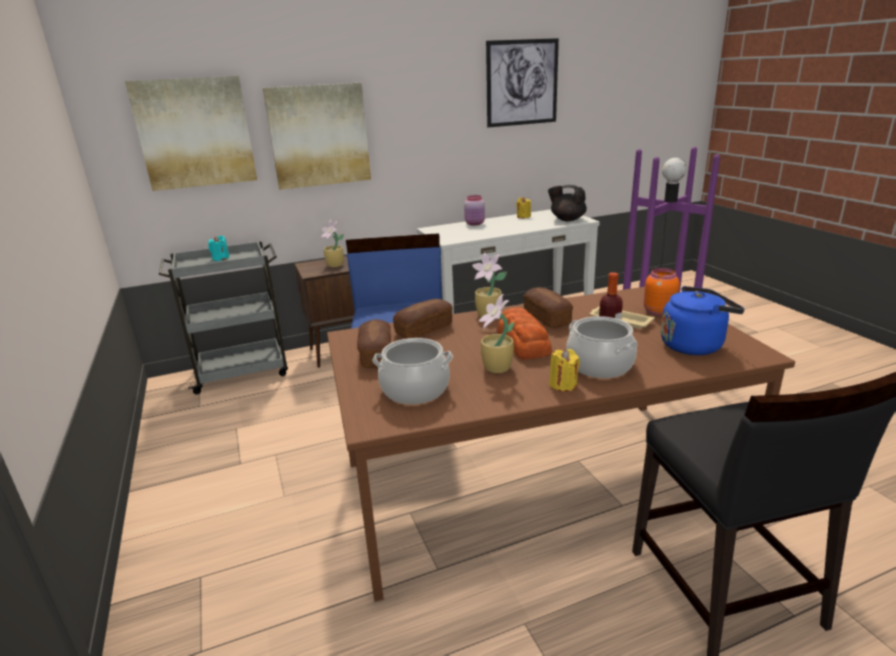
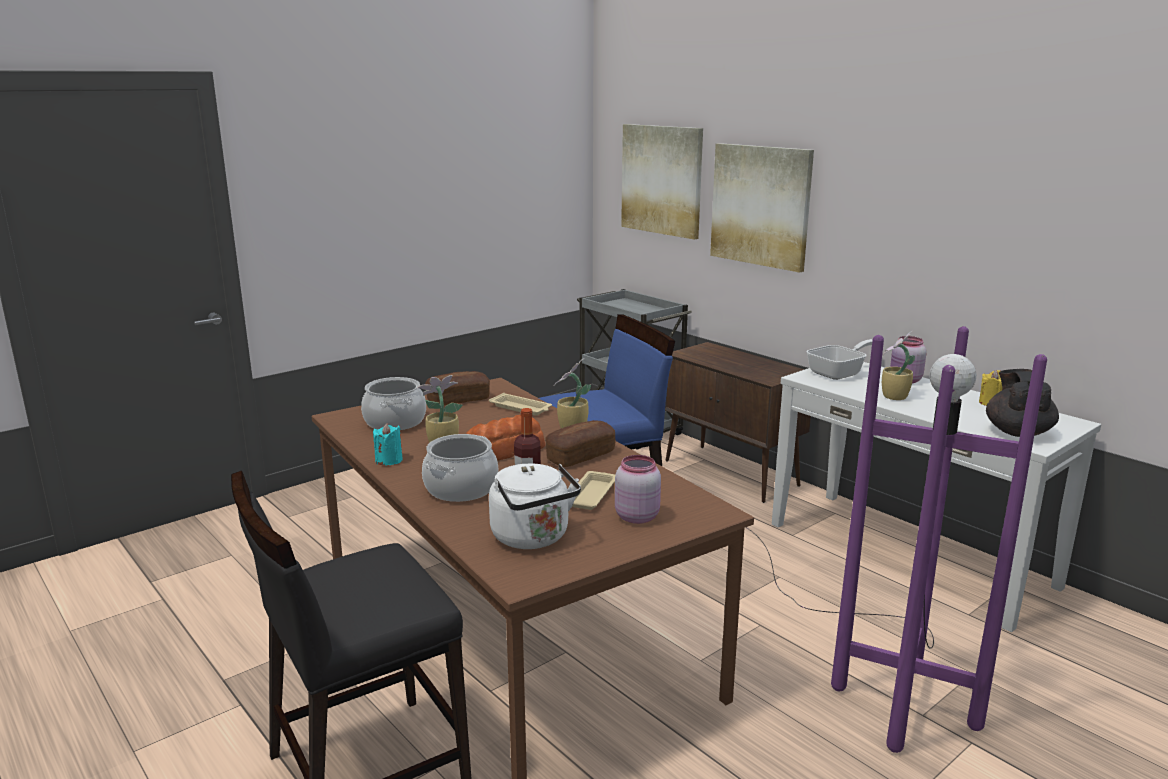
camera: 70 degrees right, 5 degrees down
turquoise candle [208,236,230,261] -> turquoise candle moved to [373,423,403,465]
potted plant [320,220,344,267] -> potted plant moved to [882,331,915,400]
bread [393,299,453,339] -> beige tray [489,393,552,416]
picture [486,38,559,127] -> none
yellow candle [549,349,580,391] -> none
orange jar [643,268,680,316] -> pink jar [615,455,661,524]
blue kettle [661,286,745,355] -> white kettle [489,464,581,549]
none -> frying pan [807,339,873,380]

